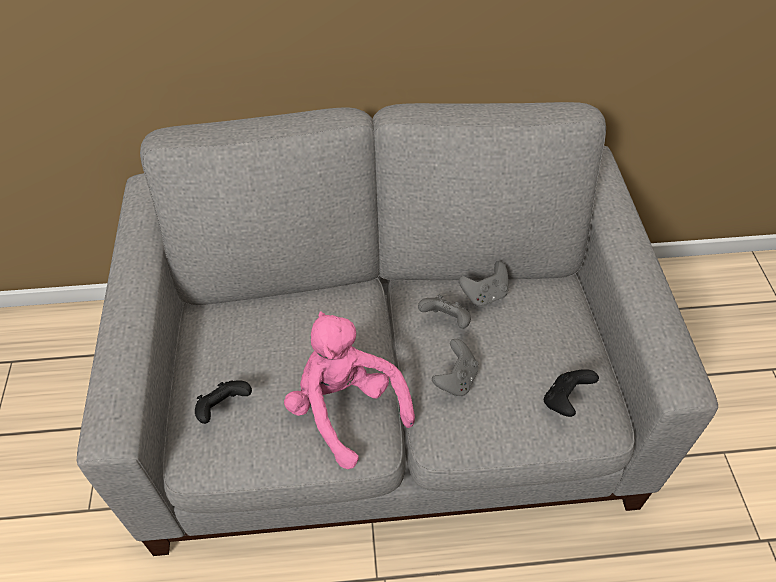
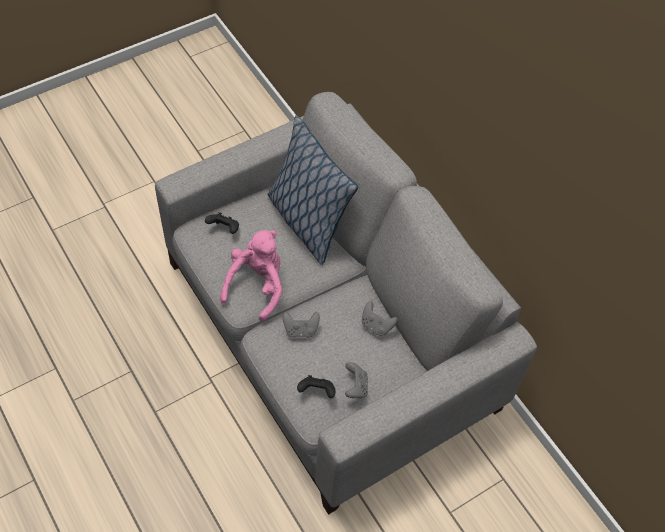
camera: 60 degrees right, 5 degrees up
grey game controller [418,294,471,329] -> grey game controller moved to [345,362,368,398]
none -> pillow [267,115,358,265]

